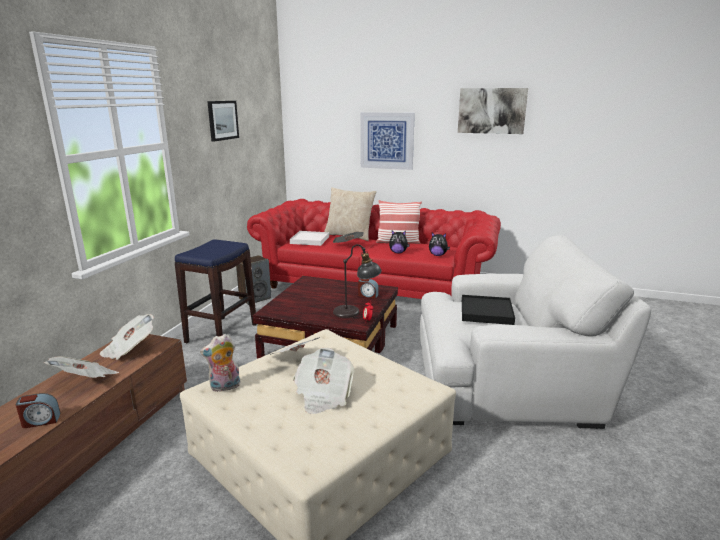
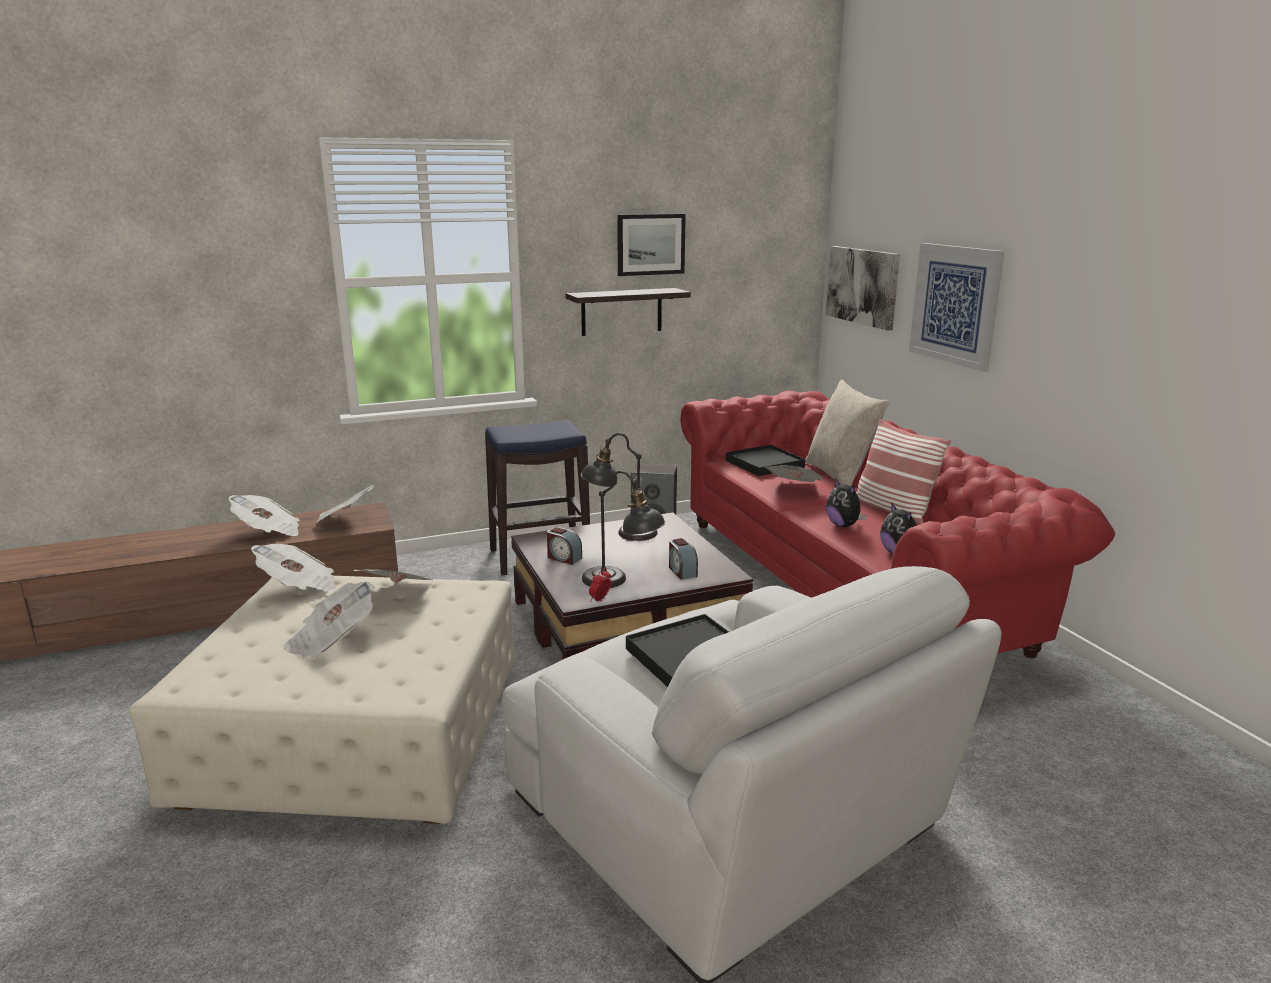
camera: 50 degrees right, 0 degrees up
alarm clock [16,393,61,428] -> alarm clock moved to [547,527,582,565]
plush toy [200,334,241,392] -> newspaper [251,544,336,592]
white tray [290,231,329,246] -> black tray [726,445,805,476]
picture [458,88,528,134] -> picture moved to [826,246,900,331]
none -> shelf [566,288,691,336]
none -> grey table lamp [581,433,657,541]

